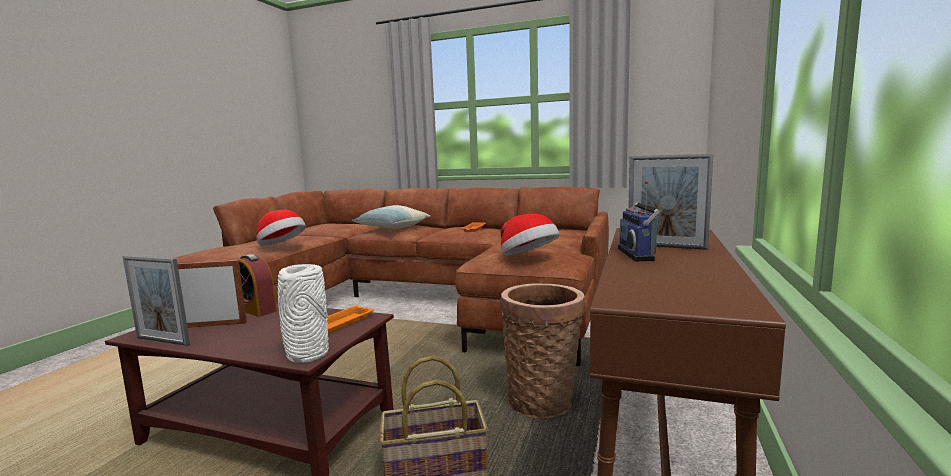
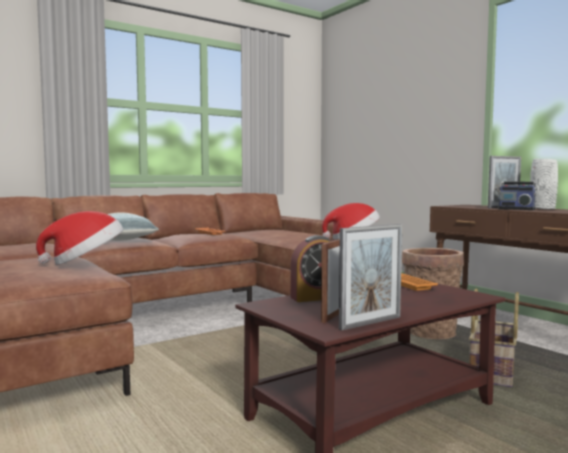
camera: 55 degrees left, 5 degrees down
white vase [278,264,329,363] -> white vase moved to [530,159,558,209]

